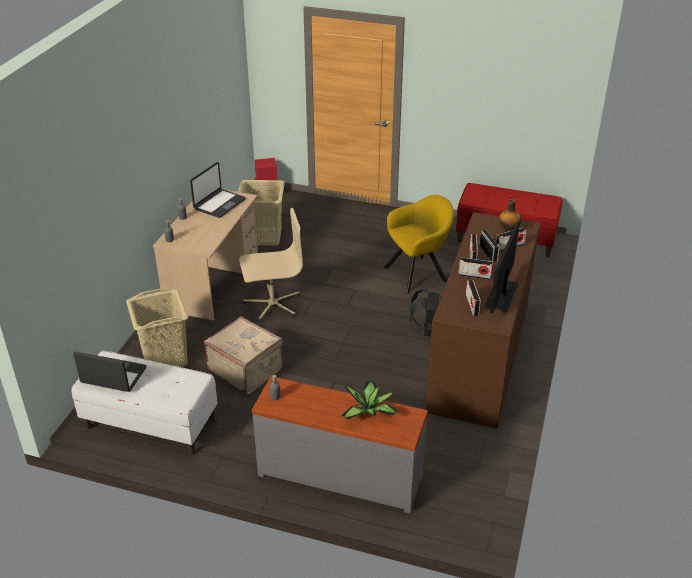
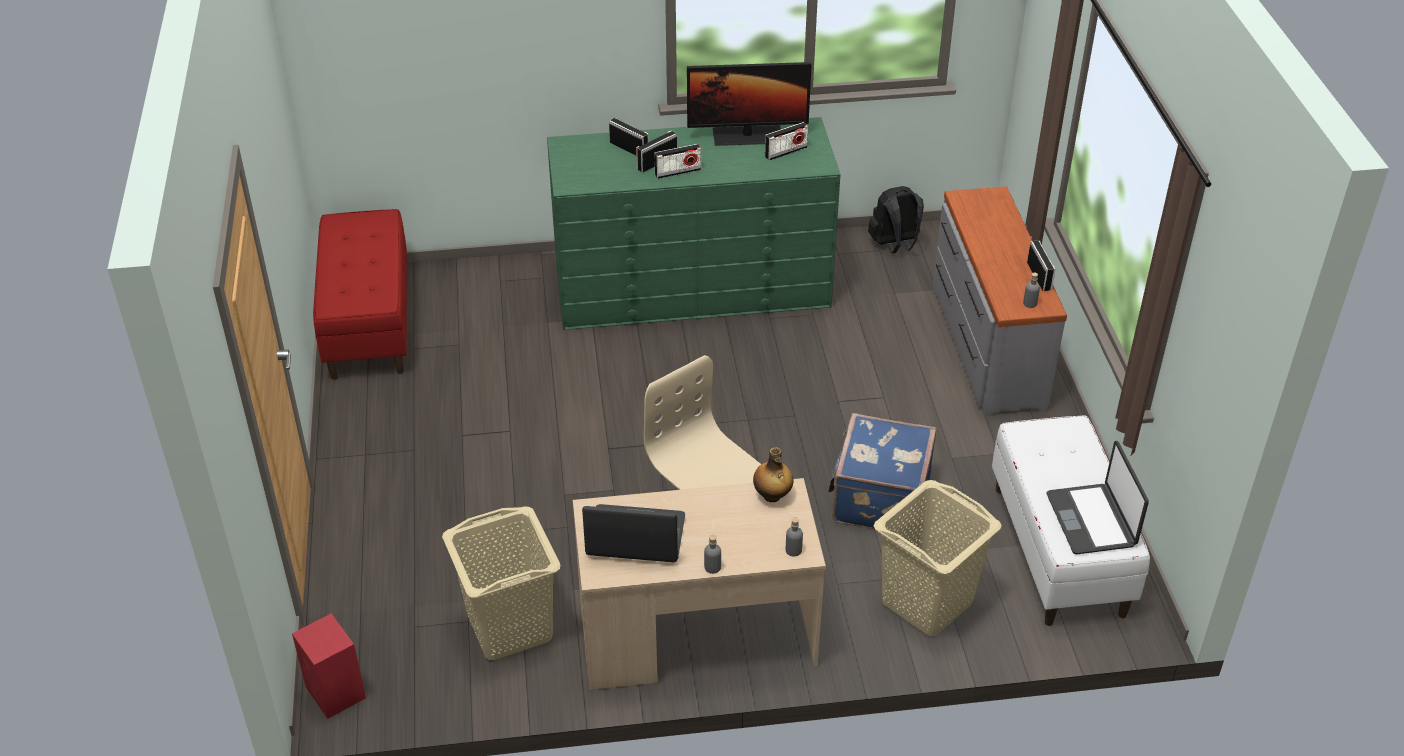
camera: 115 degrees left, 5 degrees up
beige suitcase [204,316,283,395] -> blue suitcase [828,413,937,530]
potted plant [341,381,398,419] -> none
yellow armchair [384,195,454,294] -> none
black backpack [409,289,439,336] -> black backpack moved to [868,186,924,253]
brown dresser [426,212,540,428] -> green dresser [547,117,840,330]
radio [458,257,493,280] -> radio moved to [1027,240,1056,291]
bottle [499,199,521,232] -> bottle moved to [753,447,793,502]

